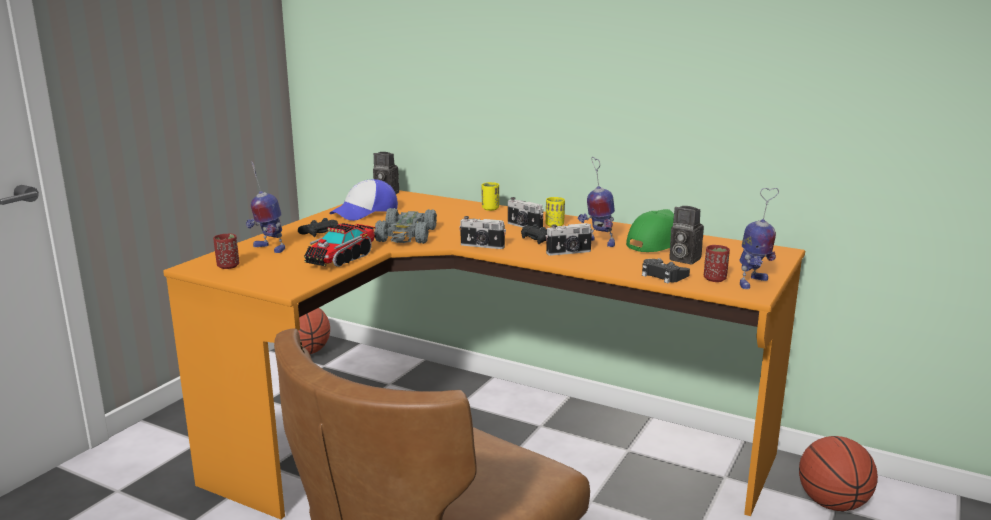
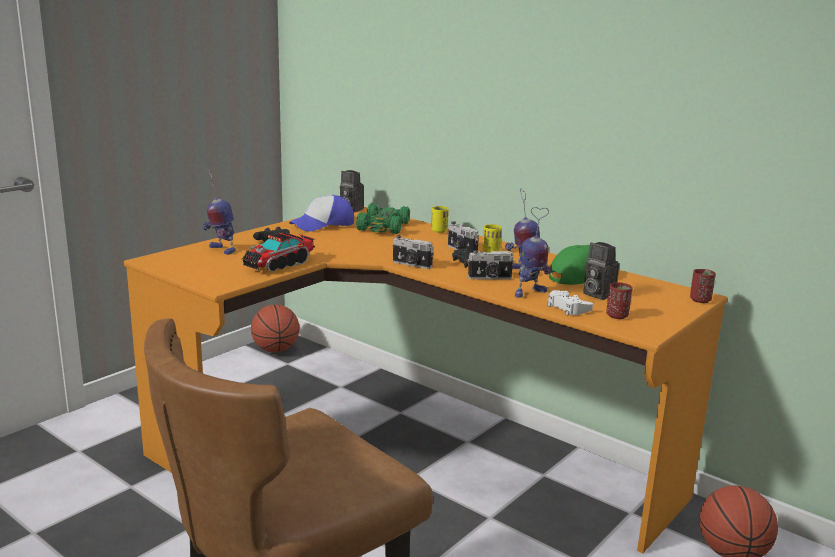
camera: 10 degrees right, 0 degrees up
red cup [213,234,239,269] -> red cup moved to [690,269,716,303]
grey toy car [374,208,437,244] -> none
black game controller [642,258,690,283] -> white game controller [547,290,593,316]
toy robot [739,188,779,289] -> toy robot moved to [515,207,552,298]
none -> green toy car [356,204,410,234]

